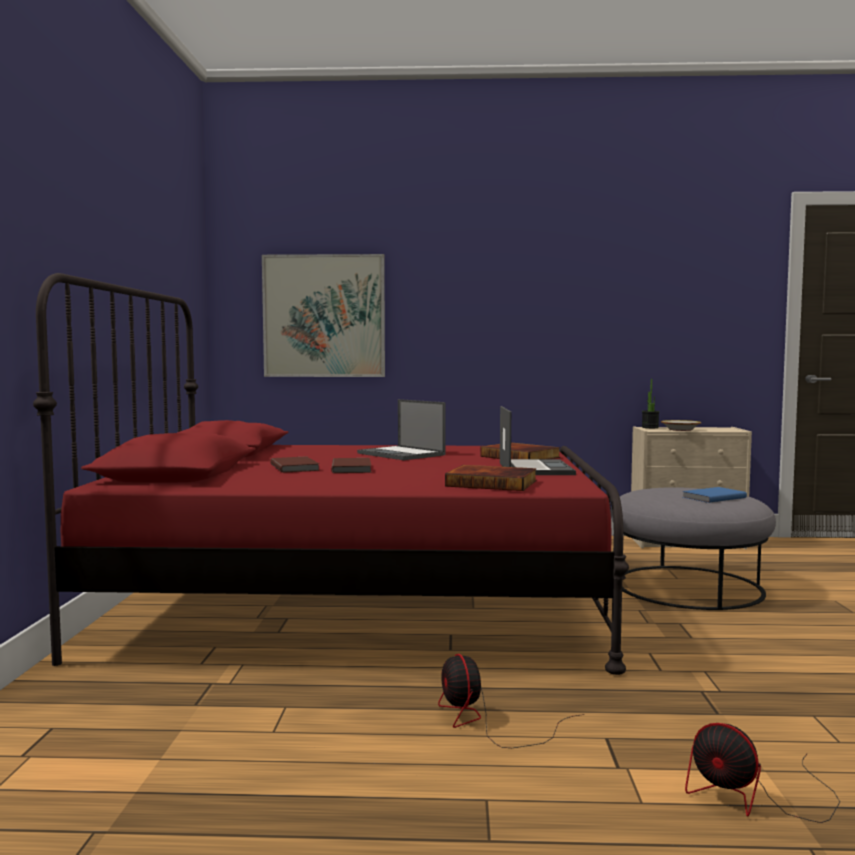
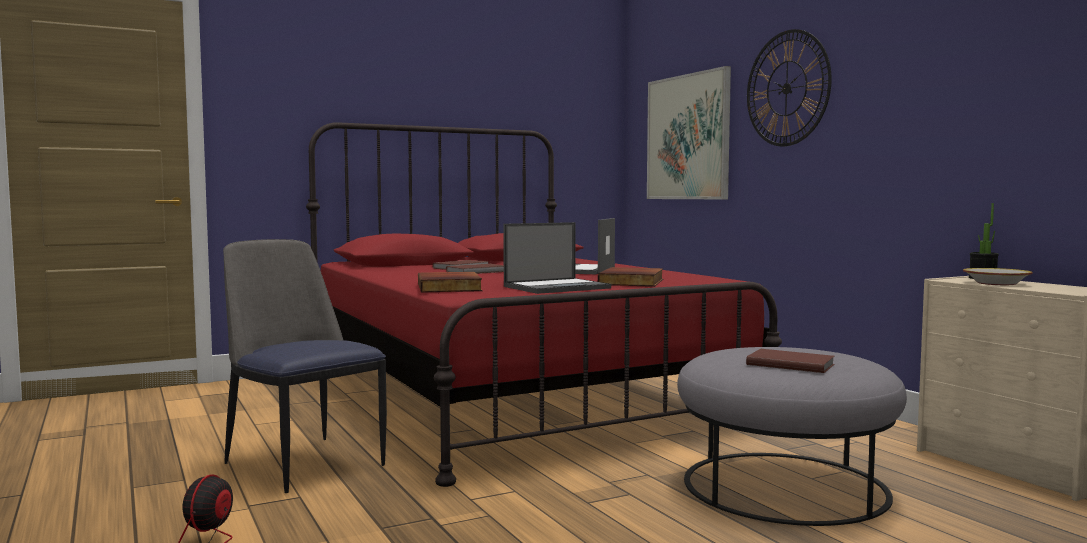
camera: 60 degrees right, 0 degrees up
fan [438,654,585,748] -> chair [223,239,387,493]
blue book [682,487,747,503] -> brown book [746,349,835,373]
none -> wall clock [747,29,832,146]

